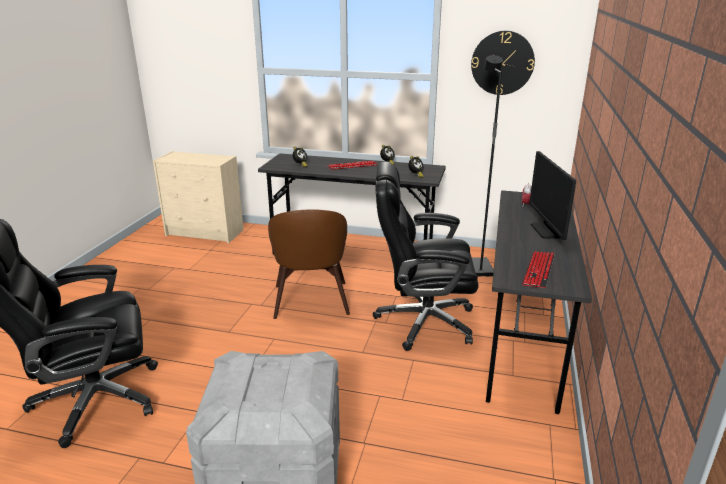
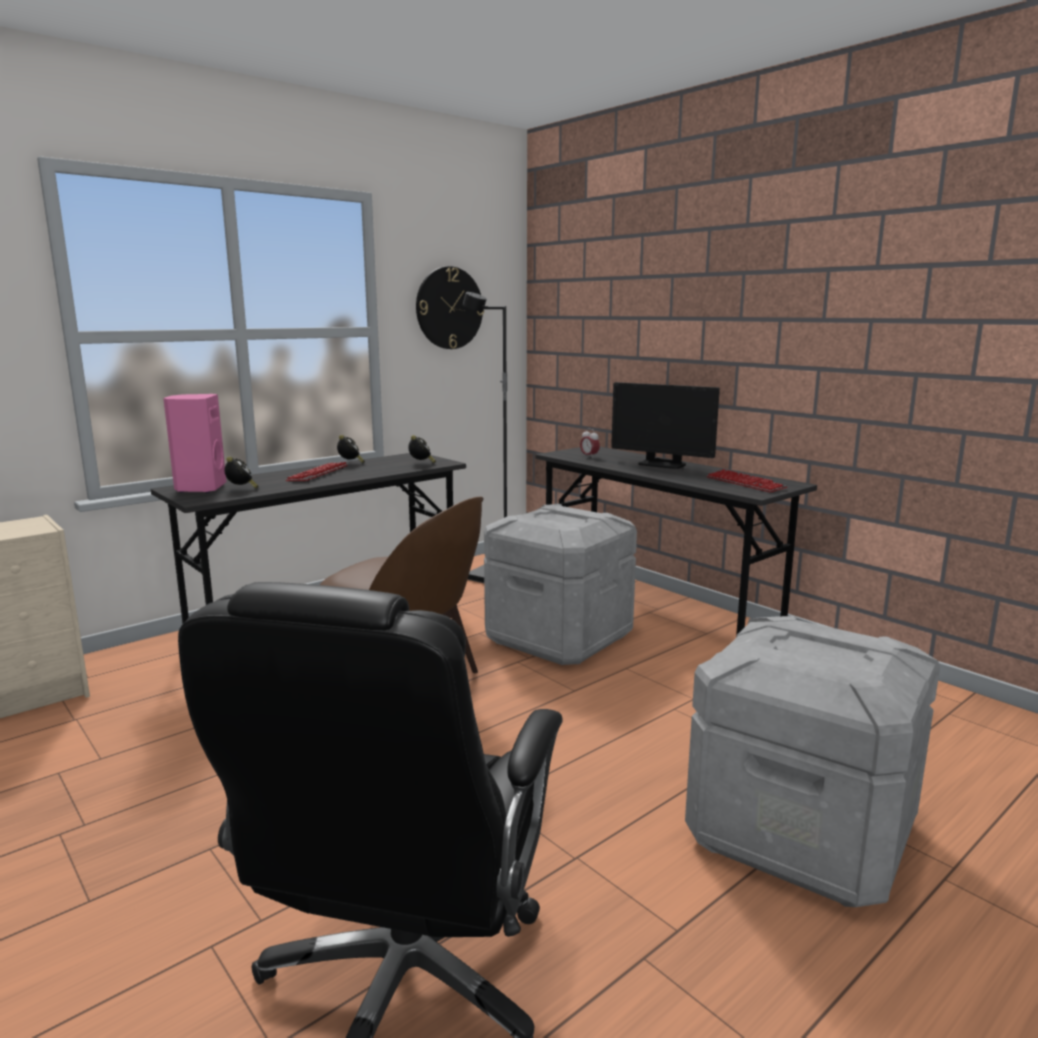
camera: 55 degrees left, 10 degrees down
black office chair [373,162,479,351] -> grey storage box [484,504,637,665]
none -> pink speaker [163,394,226,493]

